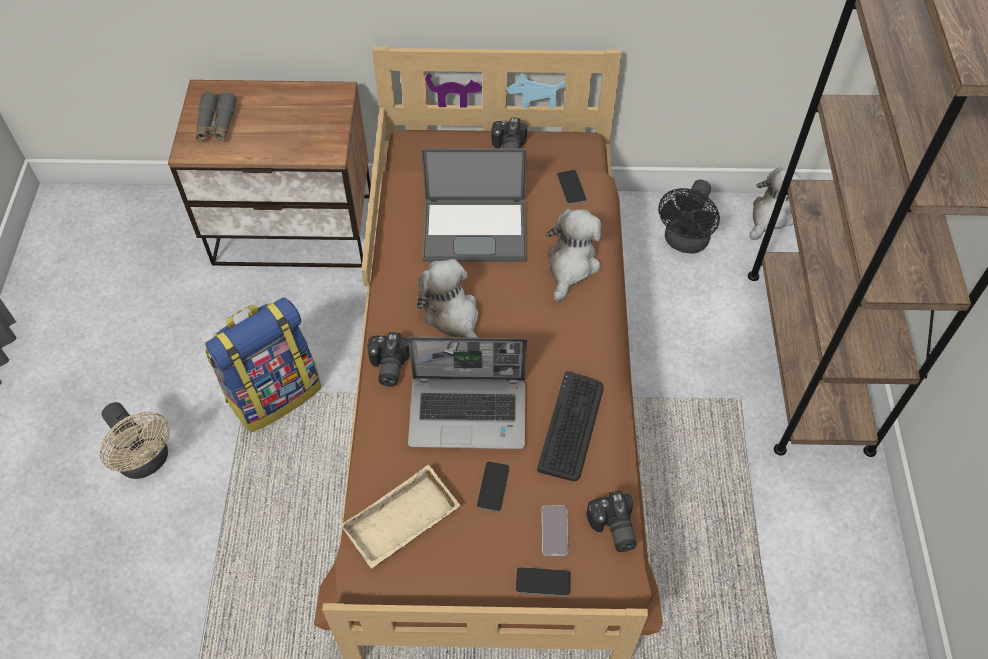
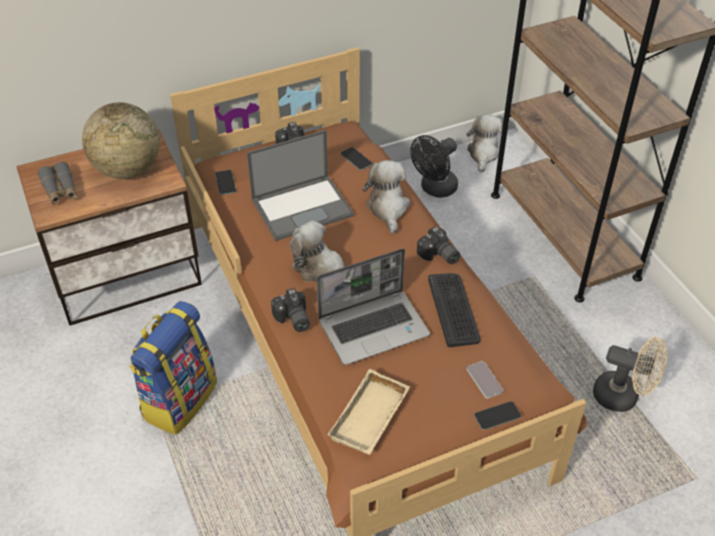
camera: 25 degrees left, 10 degrees down
beige fan [99,402,170,479] -> beige fan moved to [593,337,667,412]
phone [477,462,510,512] -> phone moved to [215,170,236,195]
camera [586,490,636,552] -> camera moved to [417,226,461,264]
black fan [658,179,720,254] -> black fan turned 45 degrees clockwise [410,135,458,198]
none -> globe [82,102,160,179]

